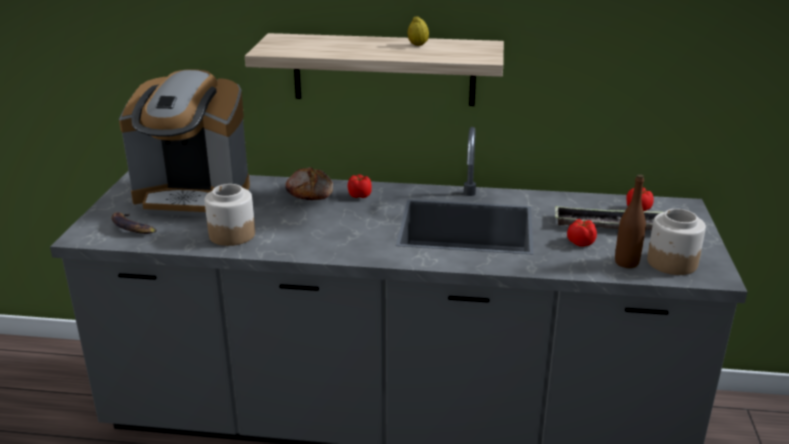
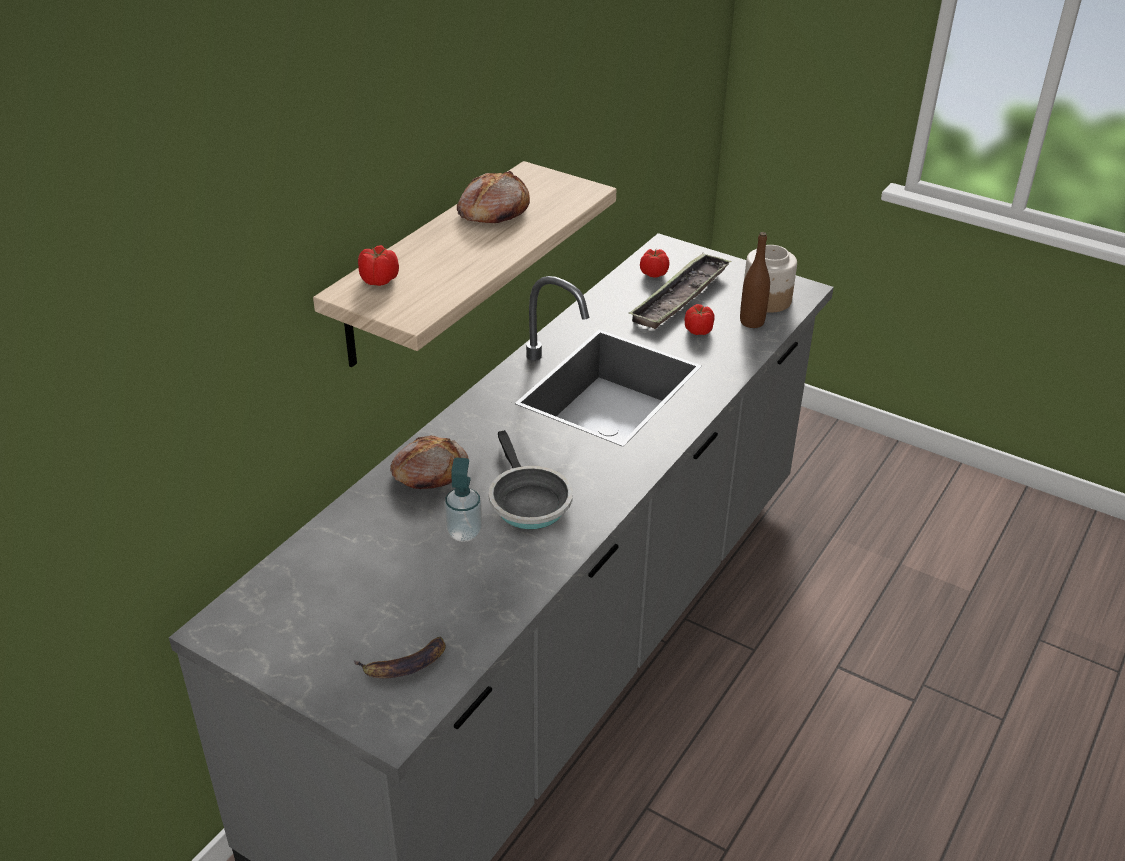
camera: 65 degrees left, 10 degrees up
coffee machine [119,69,250,217] -> none
jar [205,184,255,246] -> none
tomato [347,174,372,198] -> tomato moved to [358,245,399,286]
lemon [408,16,429,46] -> bread [457,171,530,223]
none -> soap dispenser [445,457,482,542]
none -> frying pan [489,430,573,529]

